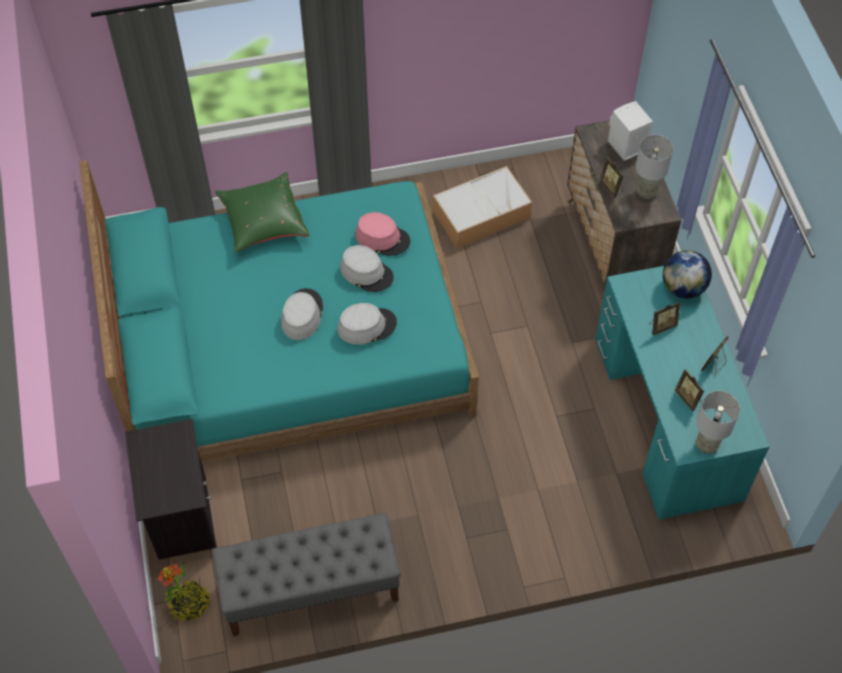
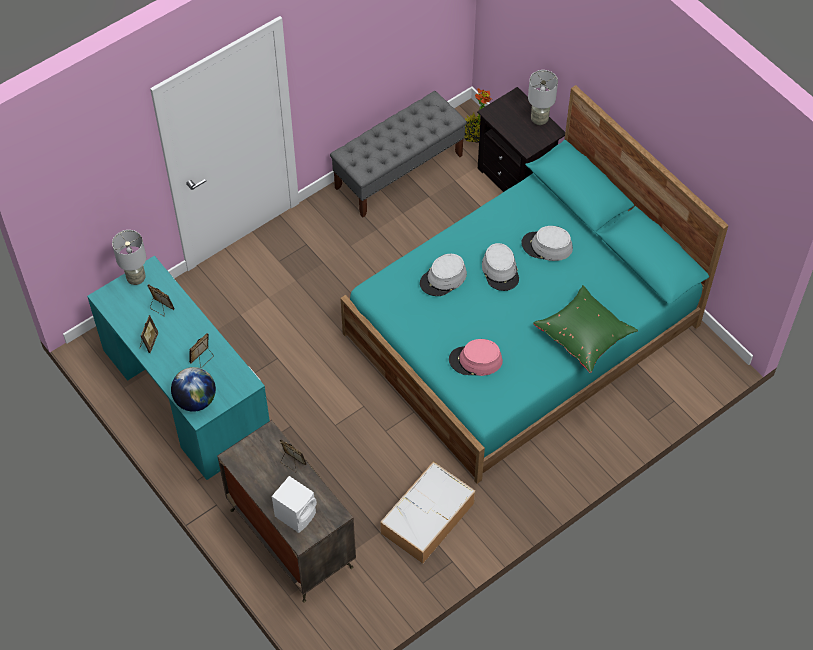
camera: 155 degrees right, 0 degrees up
grey hat [340,245,394,292] -> grey hat moved to [521,226,573,261]
grey table lamp [635,135,673,199] -> grey table lamp moved to [528,70,558,125]

